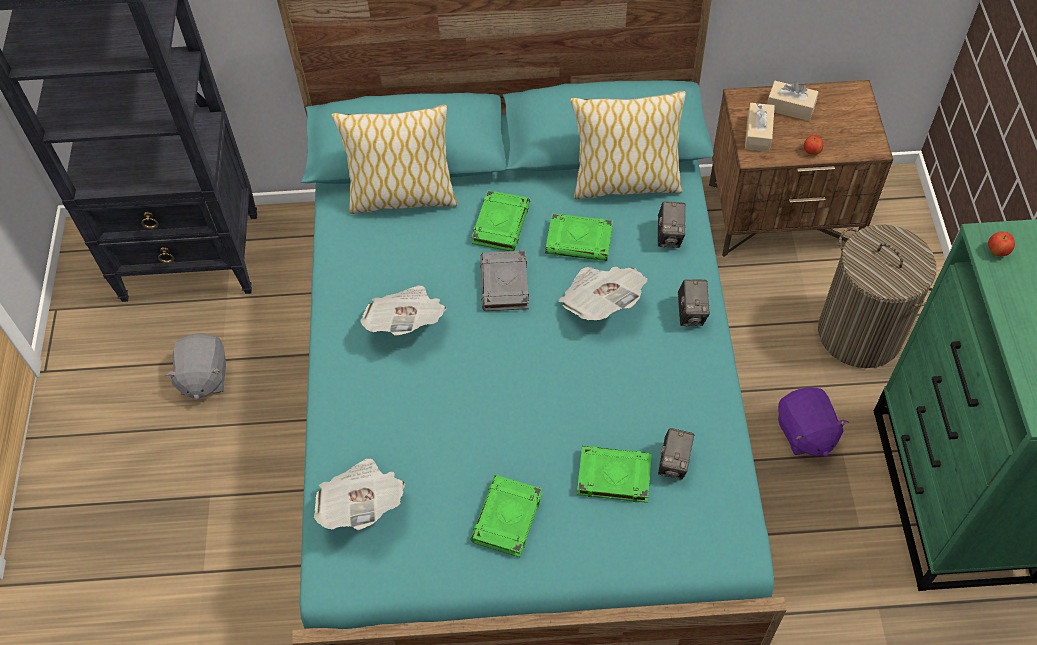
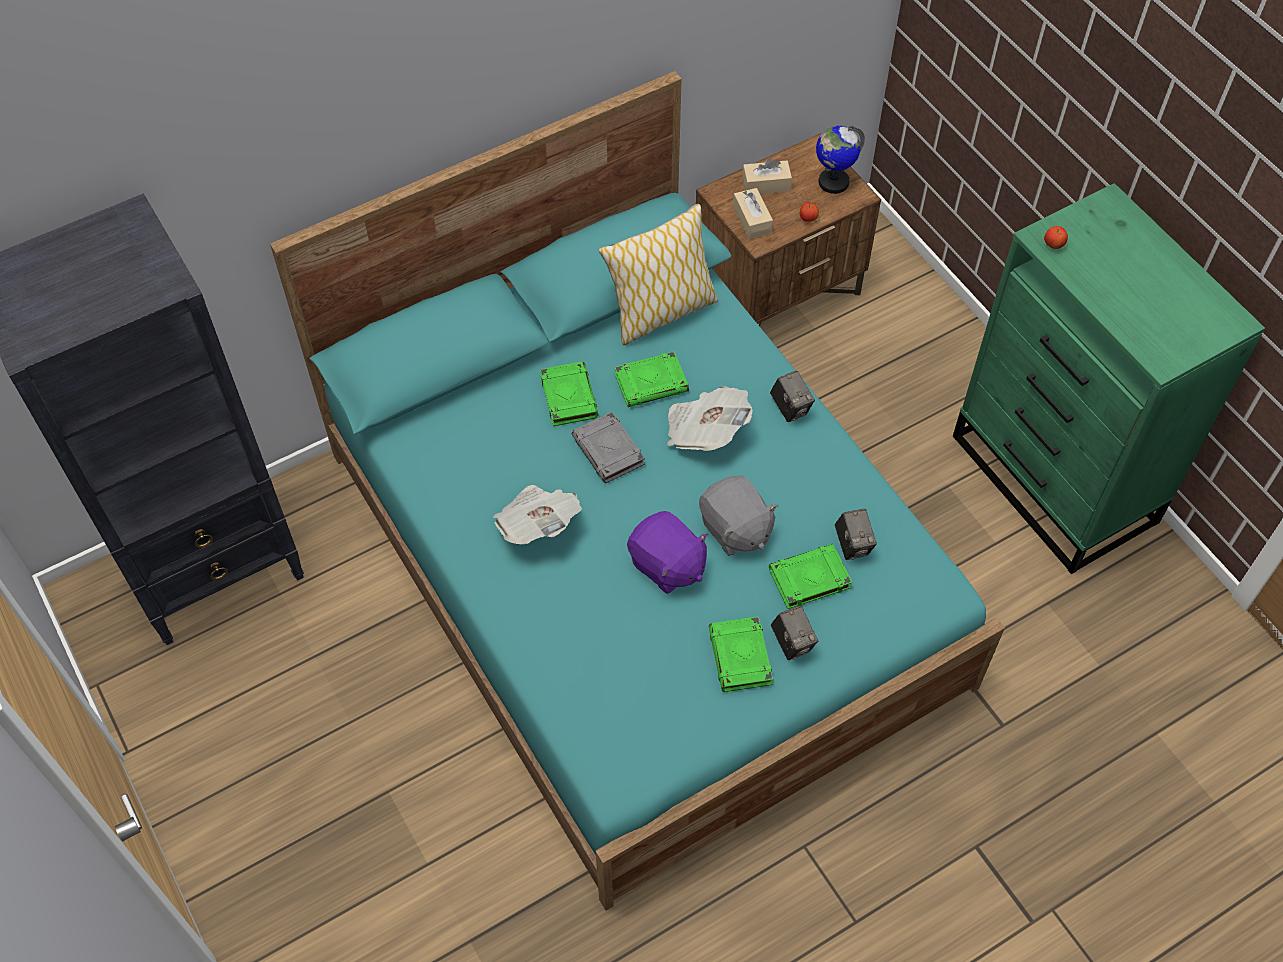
camera: 30 degrees left, 0 degrees up
grey plush toy [165,334,226,400] -> grey plush toy moved to [699,476,778,556]
newspaper [314,459,405,530] -> none
pillow [332,105,458,214] -> none
camera [658,201,686,248] -> camera moved to [771,606,818,660]
purple plush toy [778,387,848,457] -> purple plush toy moved to [627,511,708,594]
laundry basket [818,224,936,368] -> none
none -> globe [816,126,865,194]

